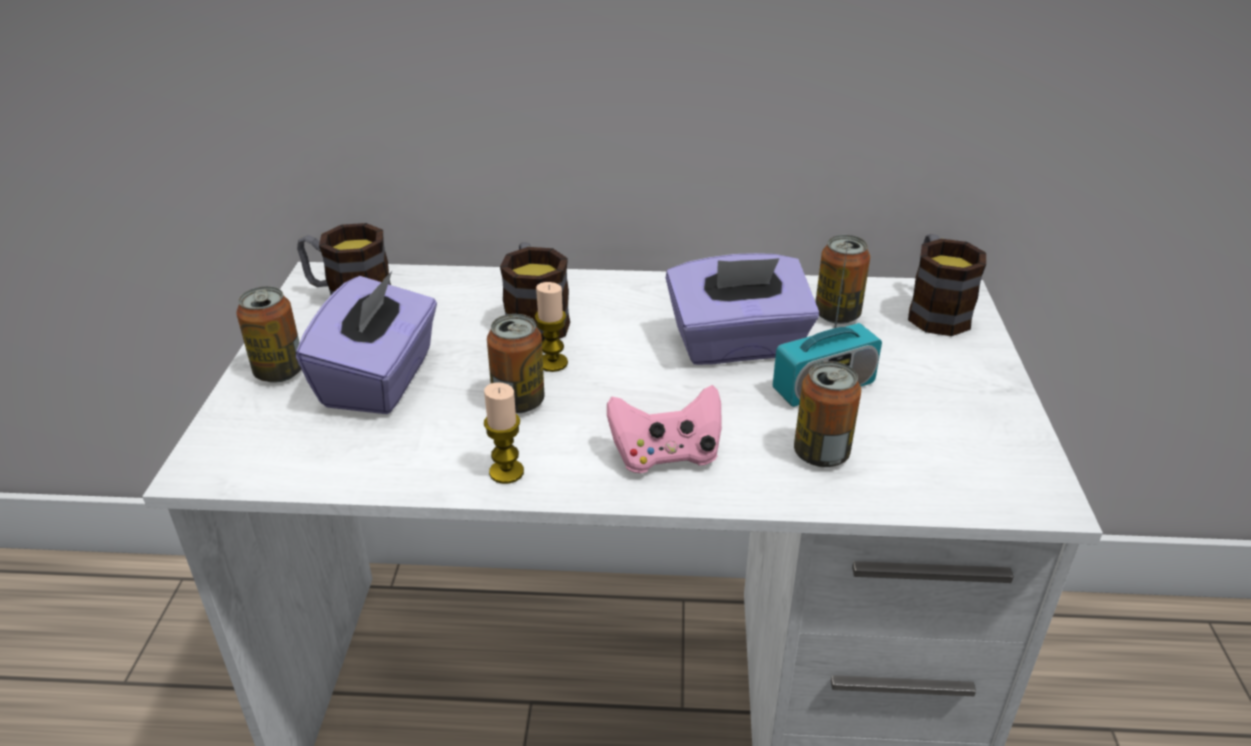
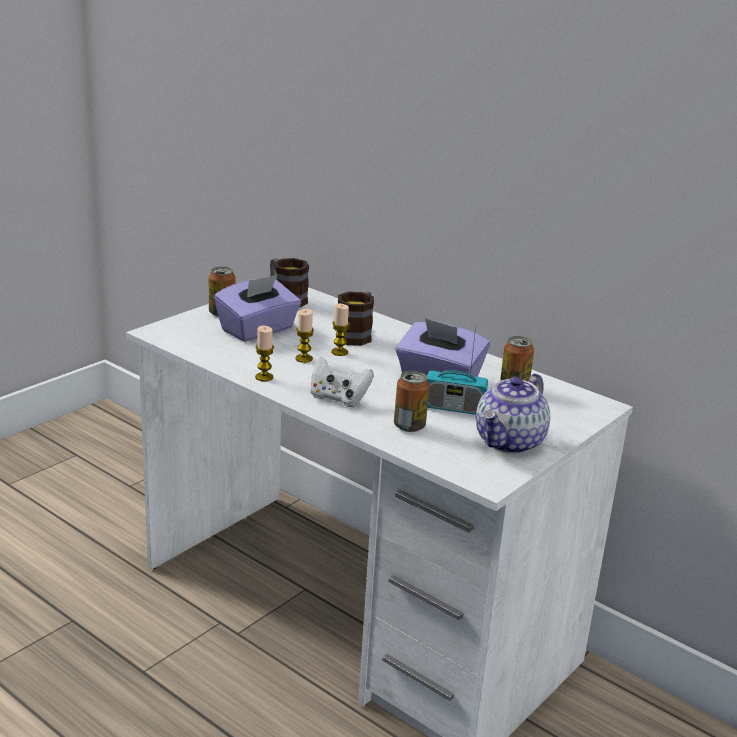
camera: 35 degrees right, 10 degrees down
can [487,314,544,413] -> candle [295,309,314,363]
pink game controller [607,385,722,473] -> white game controller [310,357,374,407]
mug [908,234,986,336] -> none
none -> teapot [476,373,550,454]

